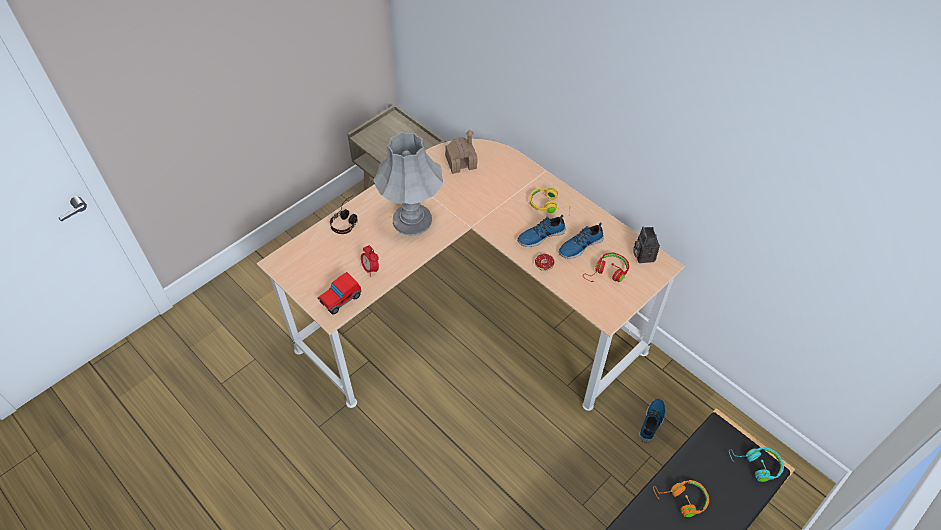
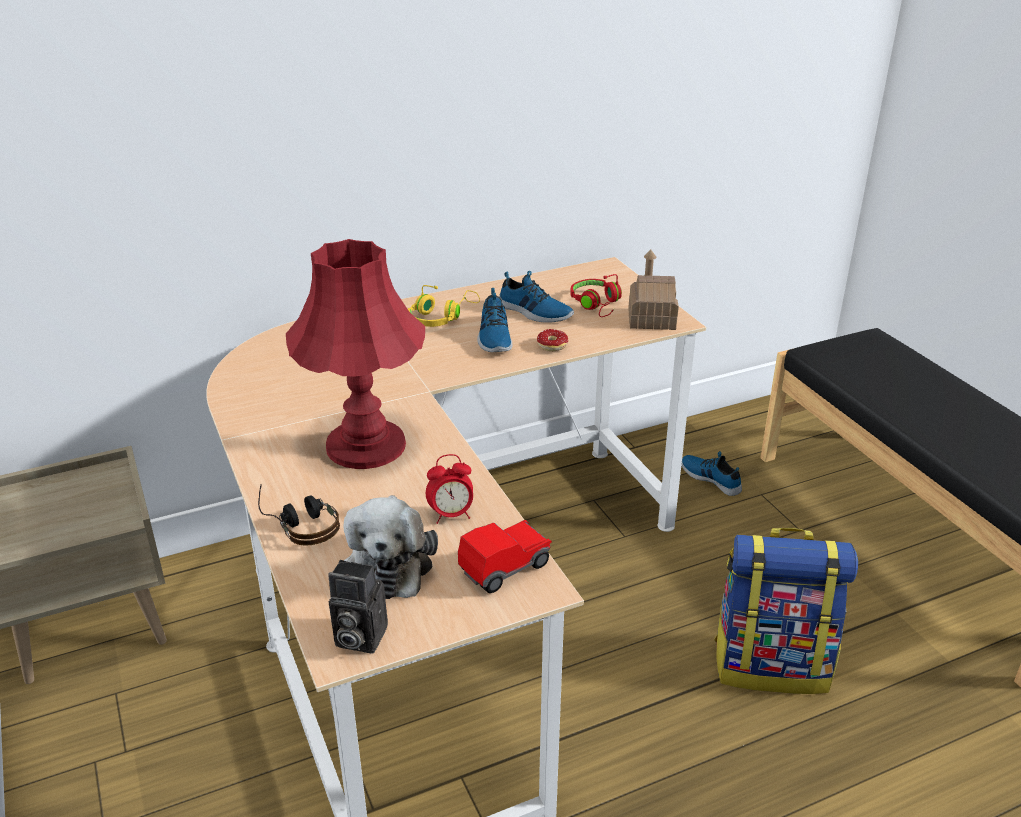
camera: 70 degrees left, 20 degrees down
toy car [318,272,362,315] -> toy car turned 105 degrees counterclockwise [458,520,552,593]
grey table lamp [373,132,443,236] -> red table lamp [286,239,425,469]
toy house [445,130,477,174] -> toy house moved to [628,249,679,330]
shoe [558,222,603,259] -> shoe turned 45 degrees counterclockwise [499,271,574,323]
camera [633,226,660,263] -> camera moved to [328,560,388,654]
orange headphones [653,480,709,517] -> none
turquoise headphones [729,447,784,482] -> none
none -> plush toy [343,495,438,599]
none -> backpack [714,528,858,694]

